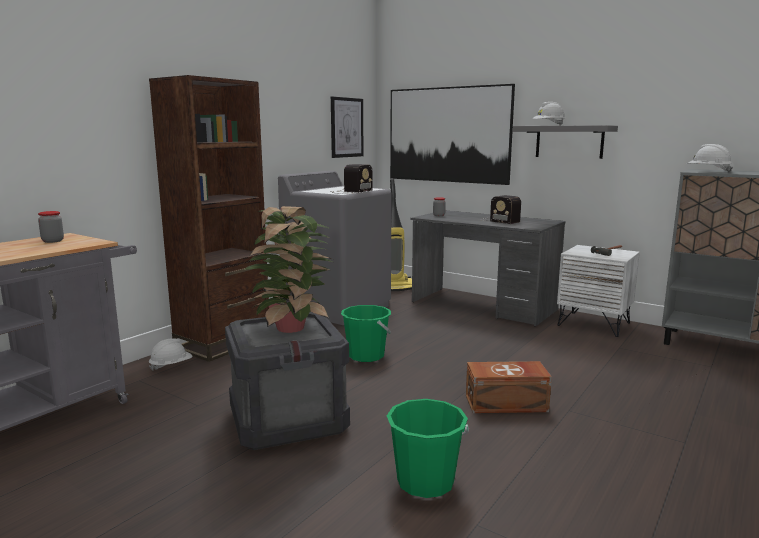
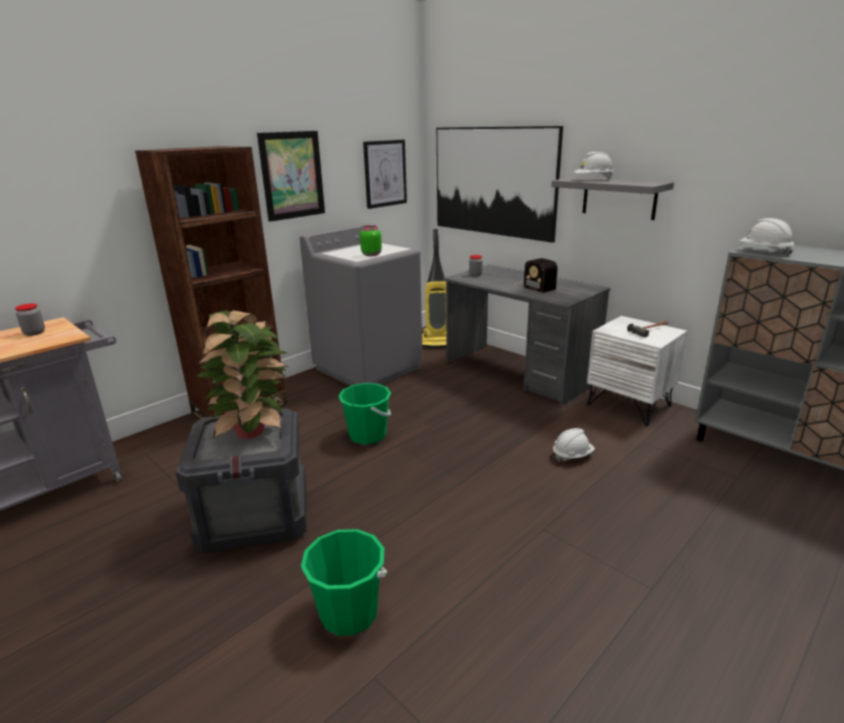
camera: 10 degrees right, 10 degrees up
white hard hat [149,338,192,371] -> white hard hat moved to [553,428,595,462]
radio [332,164,372,194] -> green jar [360,225,382,256]
brown storage box [466,361,552,413] -> none
none -> picture [257,131,325,222]

